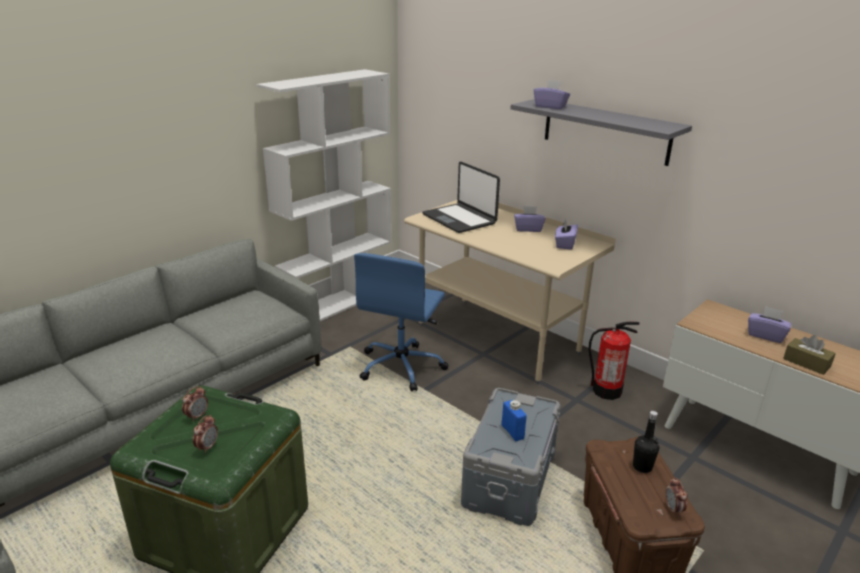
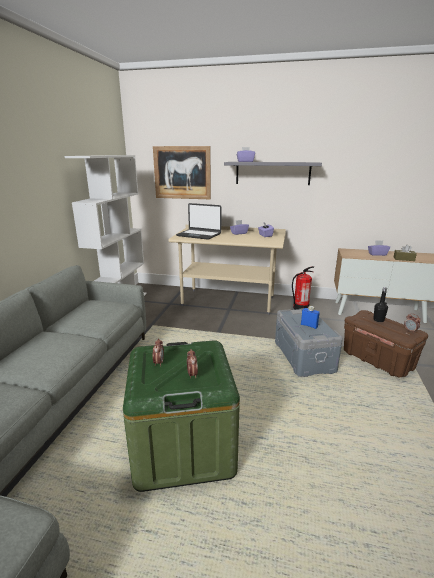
camera: 30 degrees left, 5 degrees down
blue office chair [354,253,448,392] -> none
none -> picture [153,146,211,199]

